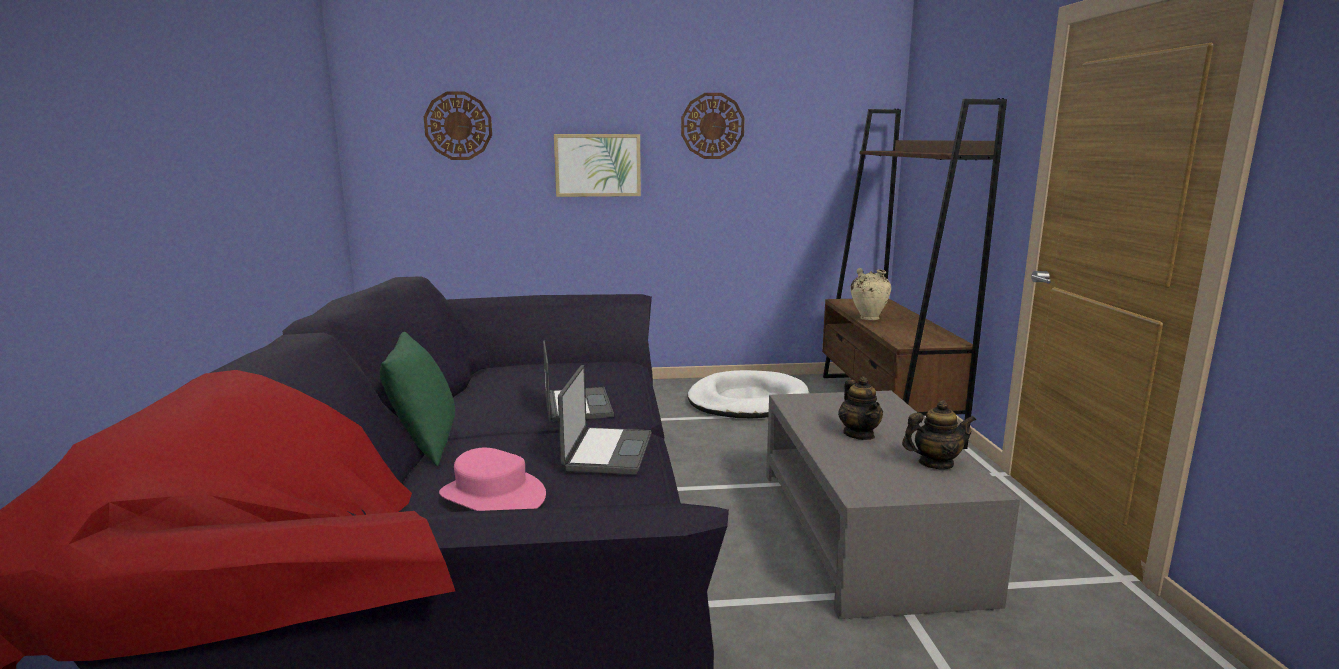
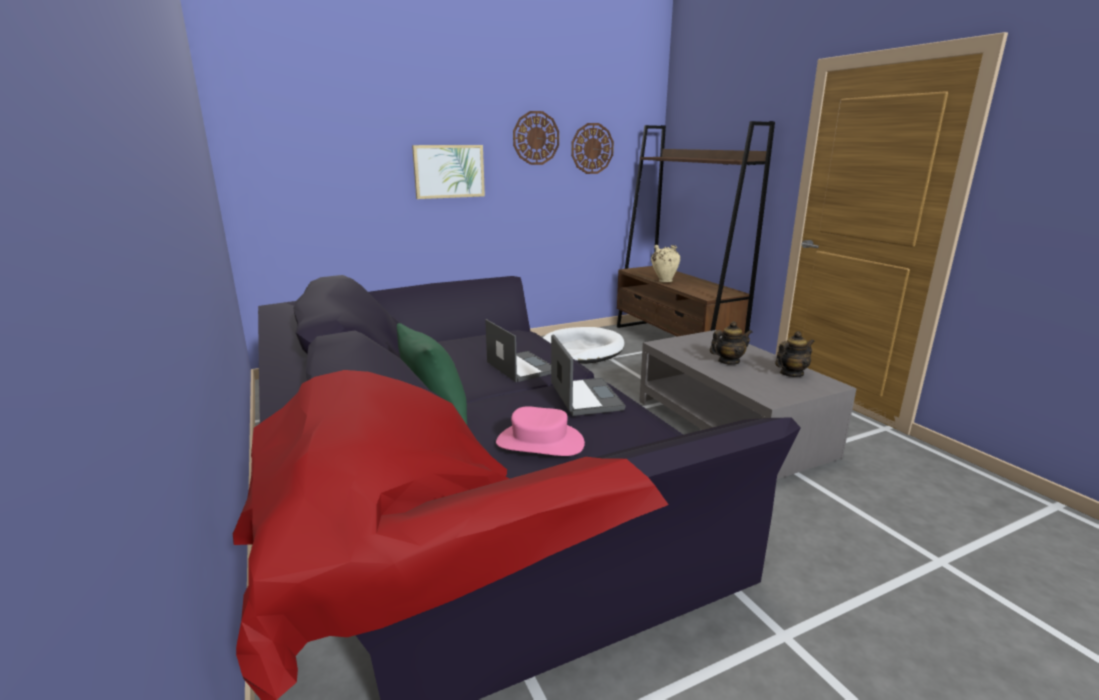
camera: 20 degrees left, 5 degrees up
wall clock [424,91,492,160] -> wall clock moved to [571,123,614,174]
teapot [838,376,883,440] -> teapot turned 75 degrees counterclockwise [710,321,752,365]

